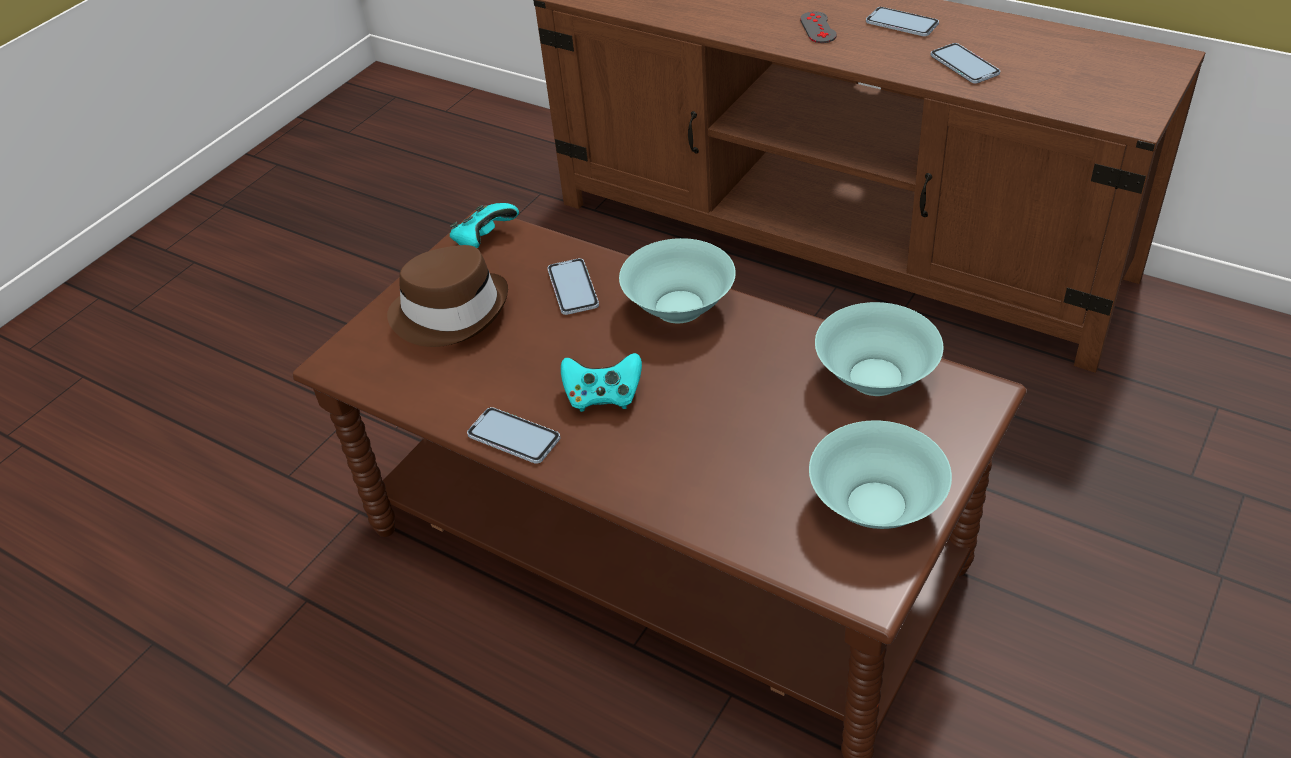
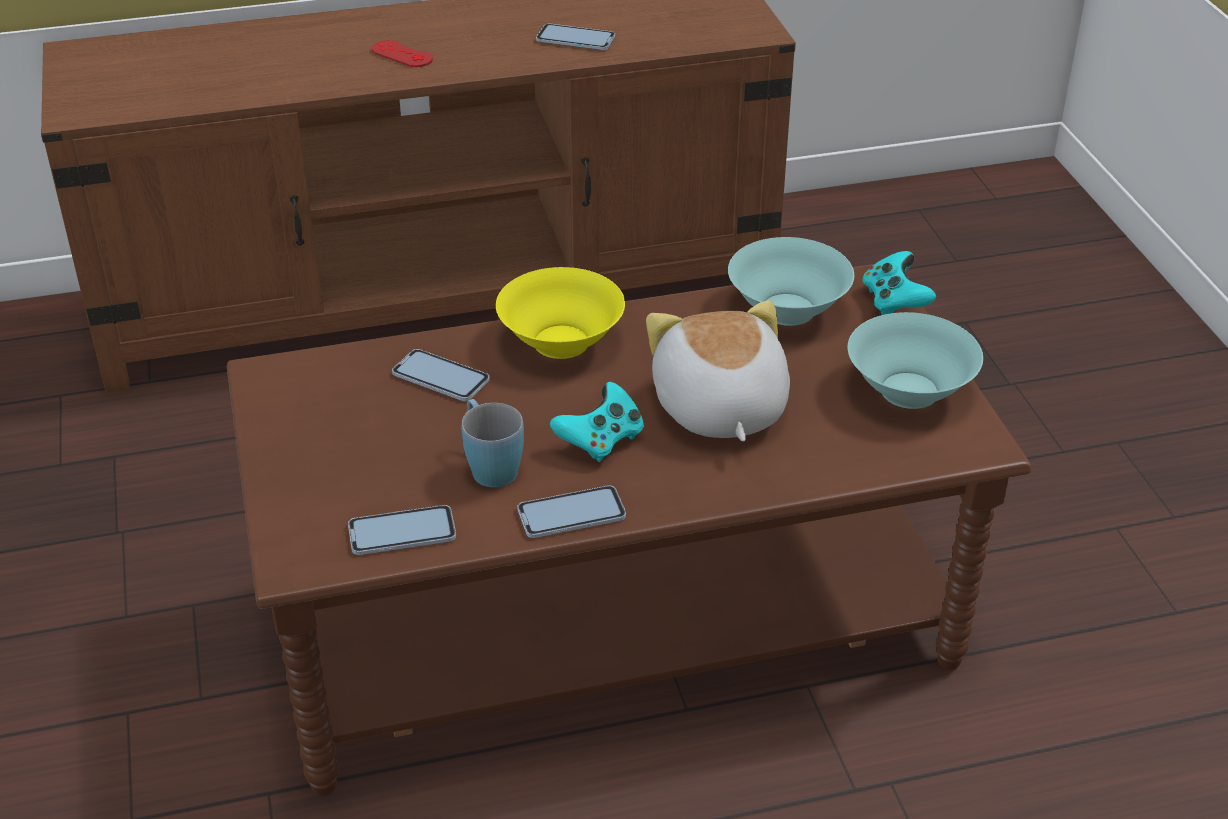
camera: 50 degrees left, 5 degrees down
brown hat [387,245,508,347] -> none
turquoise game controller [450,203,519,248] -> turquoise game controller moved to [862,251,936,315]
turquoise bowl [619,238,736,324] -> yellow bowl [496,267,625,359]
grey game controller [800,11,837,43] -> red game controller [372,40,433,67]
phone [866,7,939,36] -> phone moved to [348,505,456,555]
none -> blue mug [462,399,524,488]
none -> plush toy [646,300,790,441]

